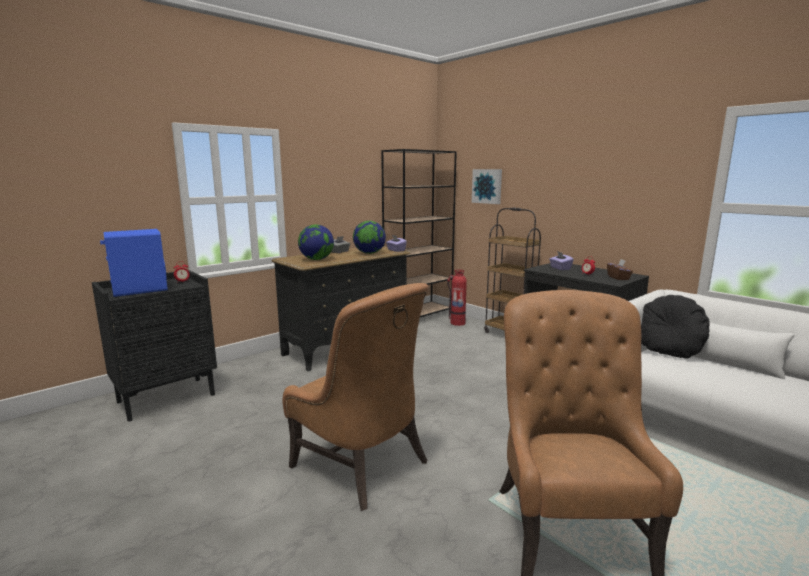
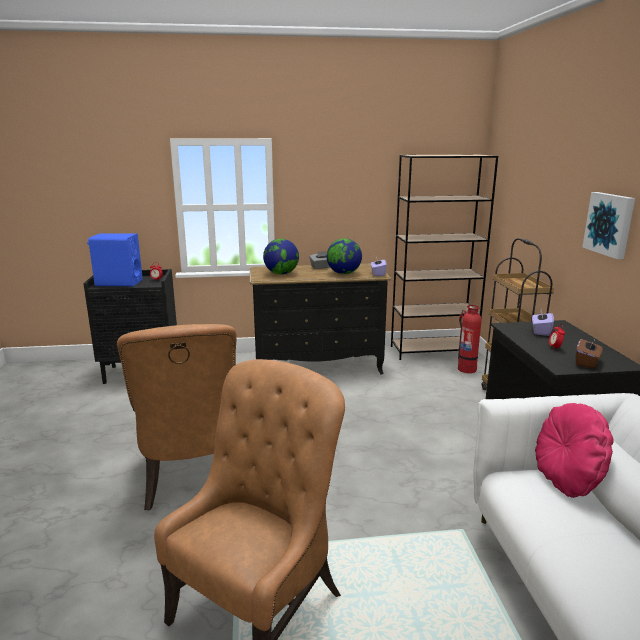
camera: 35 degrees right, 5 degrees up
picture [472,169,502,204] -> picture moved to [582,192,635,259]
black pillow [641,295,710,359] -> pink pillow [535,403,614,498]

